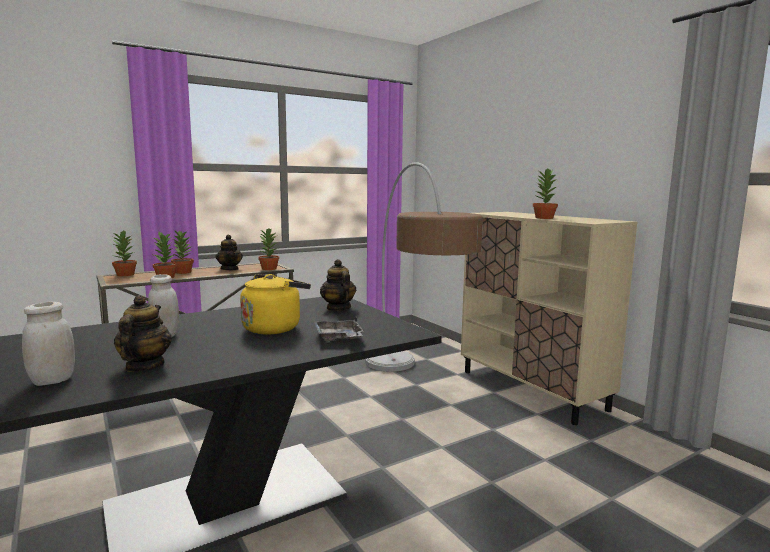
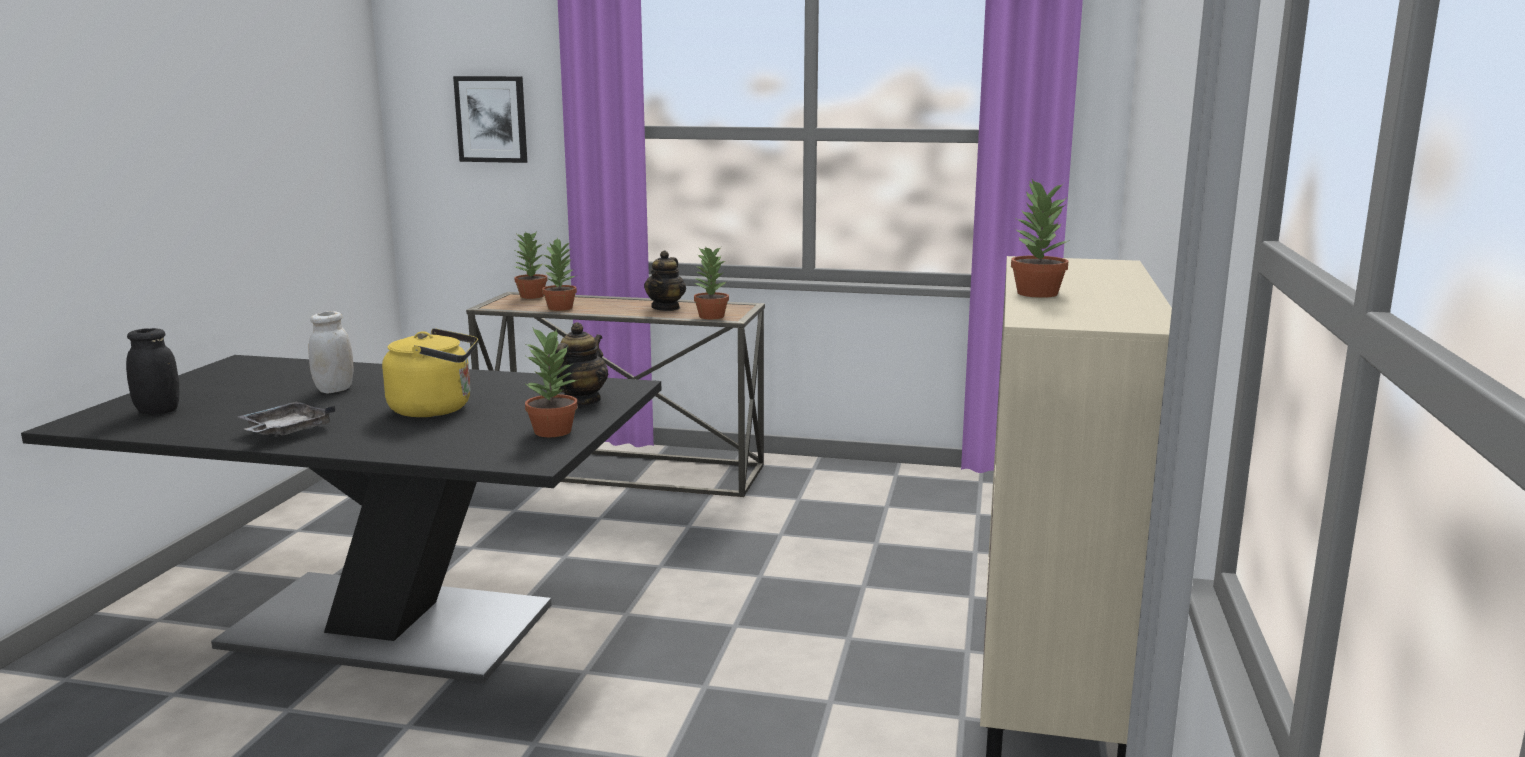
camera: 45 degrees right, 5 degrees up
white jar [22,302,75,386] -> black jar [126,328,179,415]
teapot [114,295,172,372] -> none
potted plant [171,230,194,274] -> potted plant moved to [524,328,577,437]
grey tray [314,316,364,341] -> grey tray moved to [238,402,335,436]
floor lamp [365,162,483,372] -> none
none -> picture [453,76,527,163]

